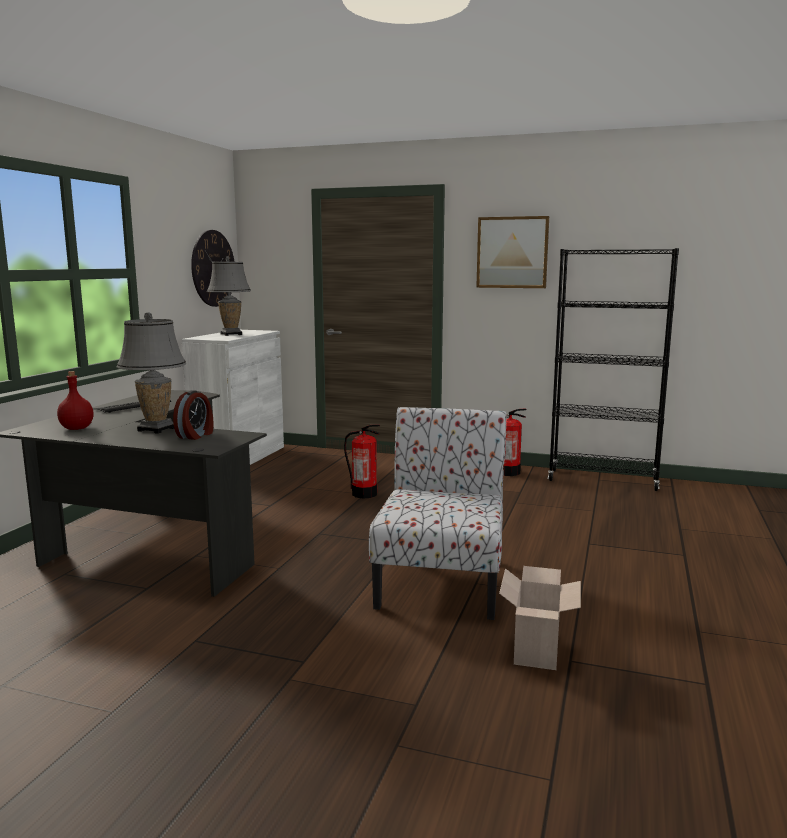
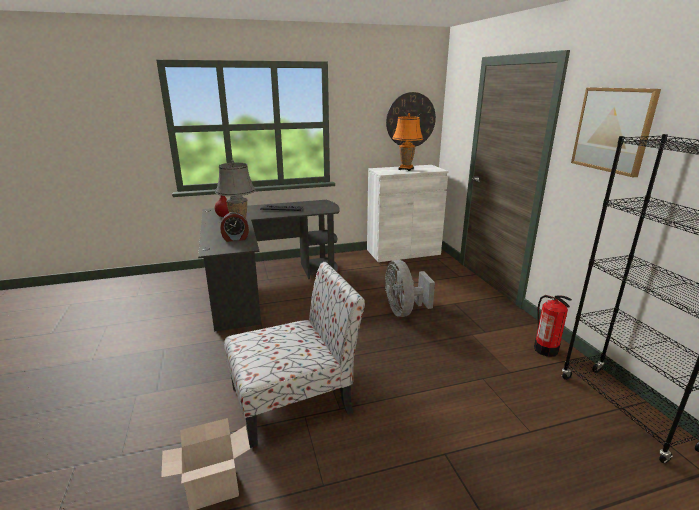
camera: 55 degrees right, 10 degrees up
grey table lamp [207,256,251,336] -> orange table lamp [392,113,423,171]
fire extinguisher [344,424,380,499] -> grey fan [385,260,435,317]

